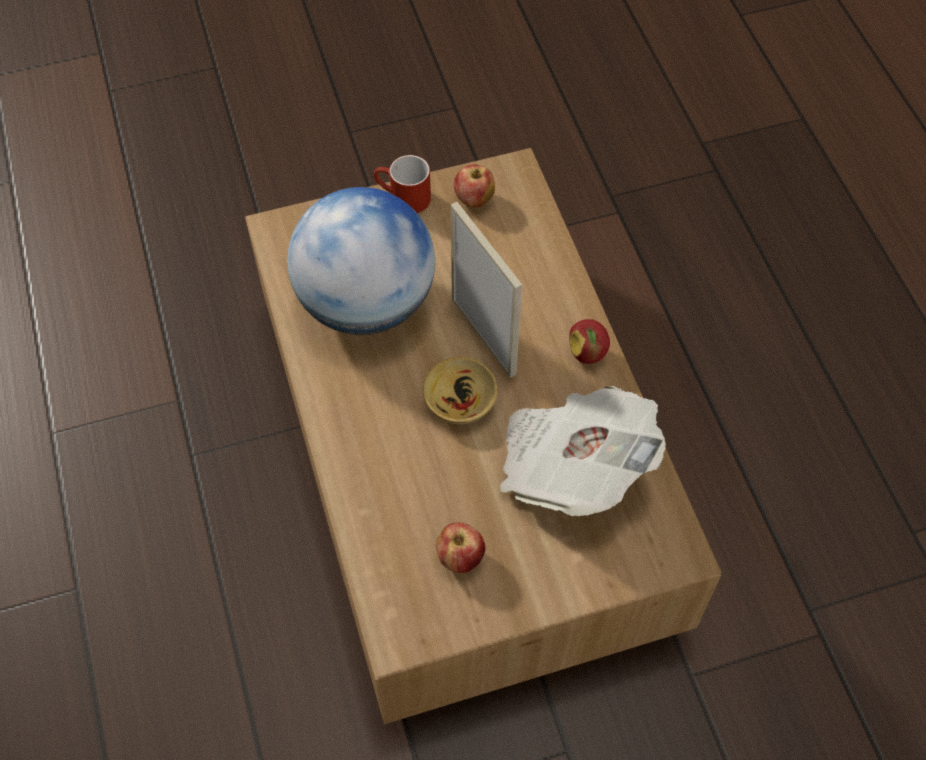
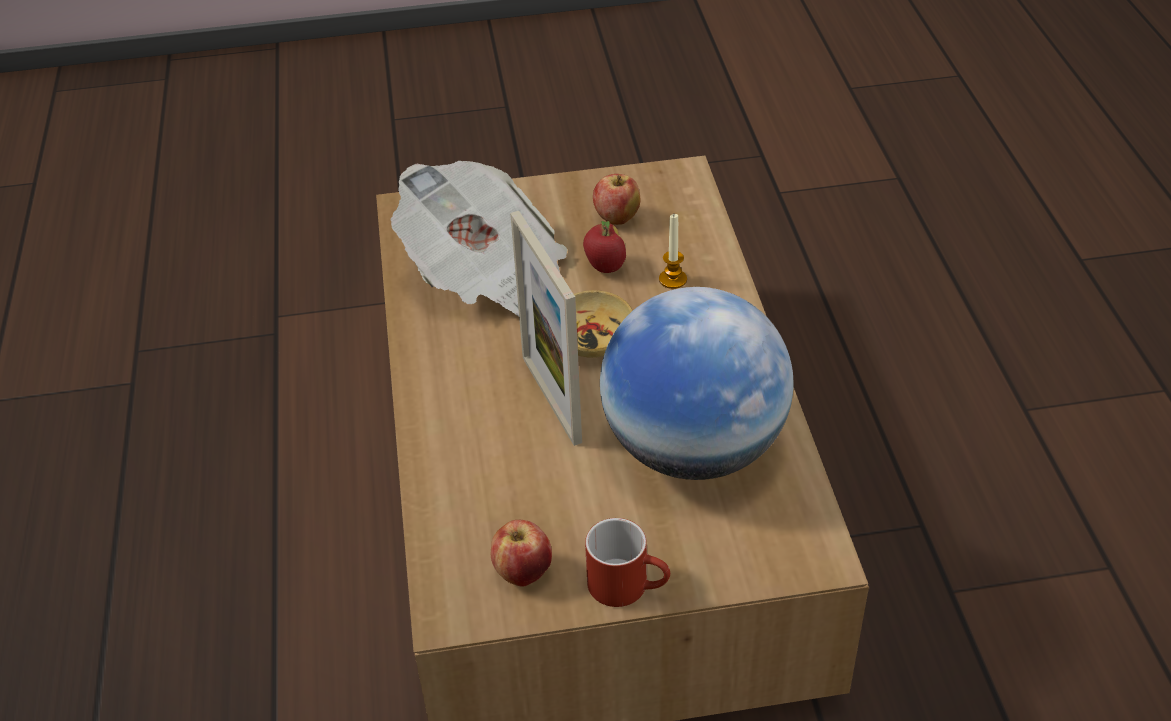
camera: 170 degrees left, 15 degrees down
apple [569,319,610,364] -> apple moved to [583,221,626,273]
none -> candle [659,214,687,289]

